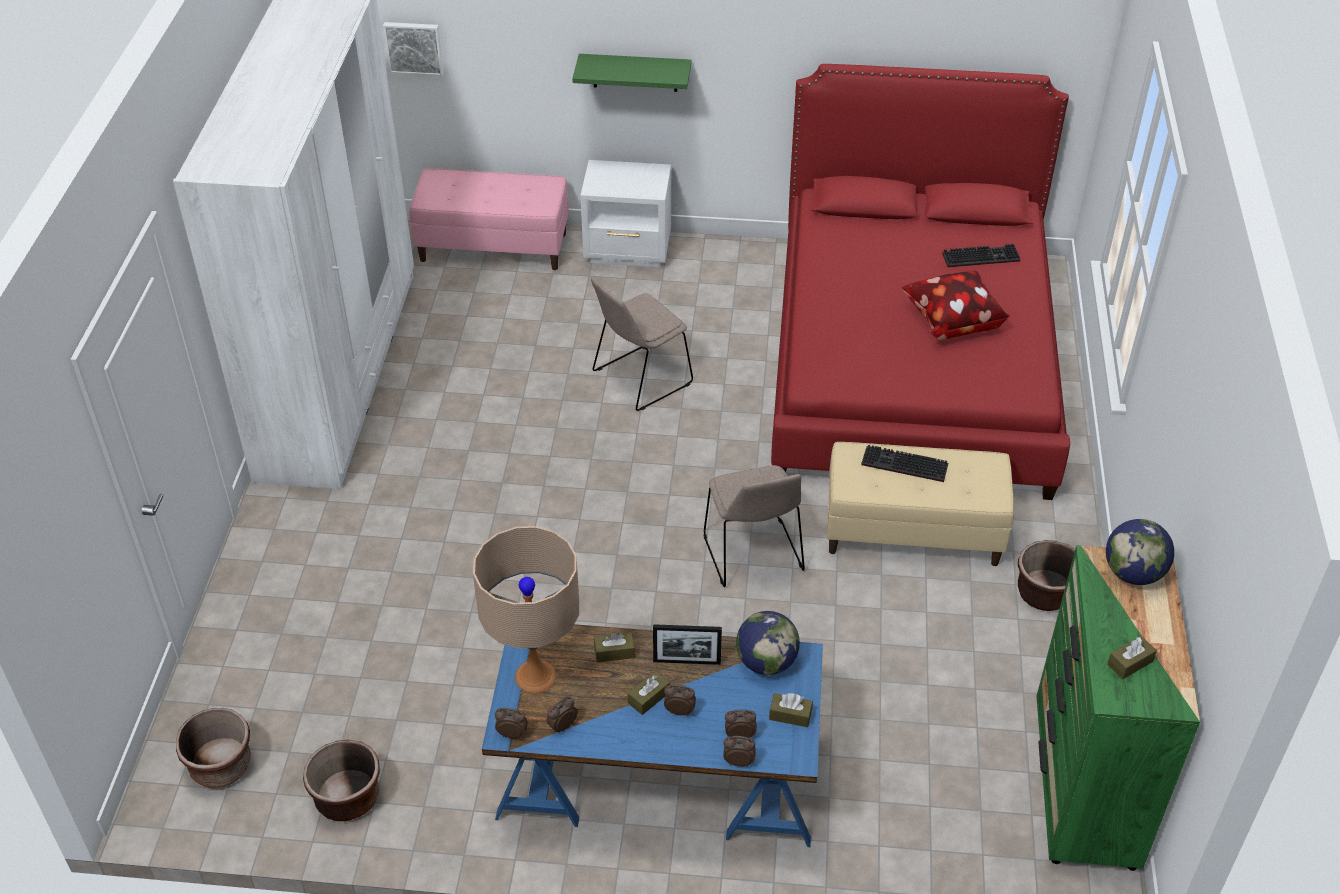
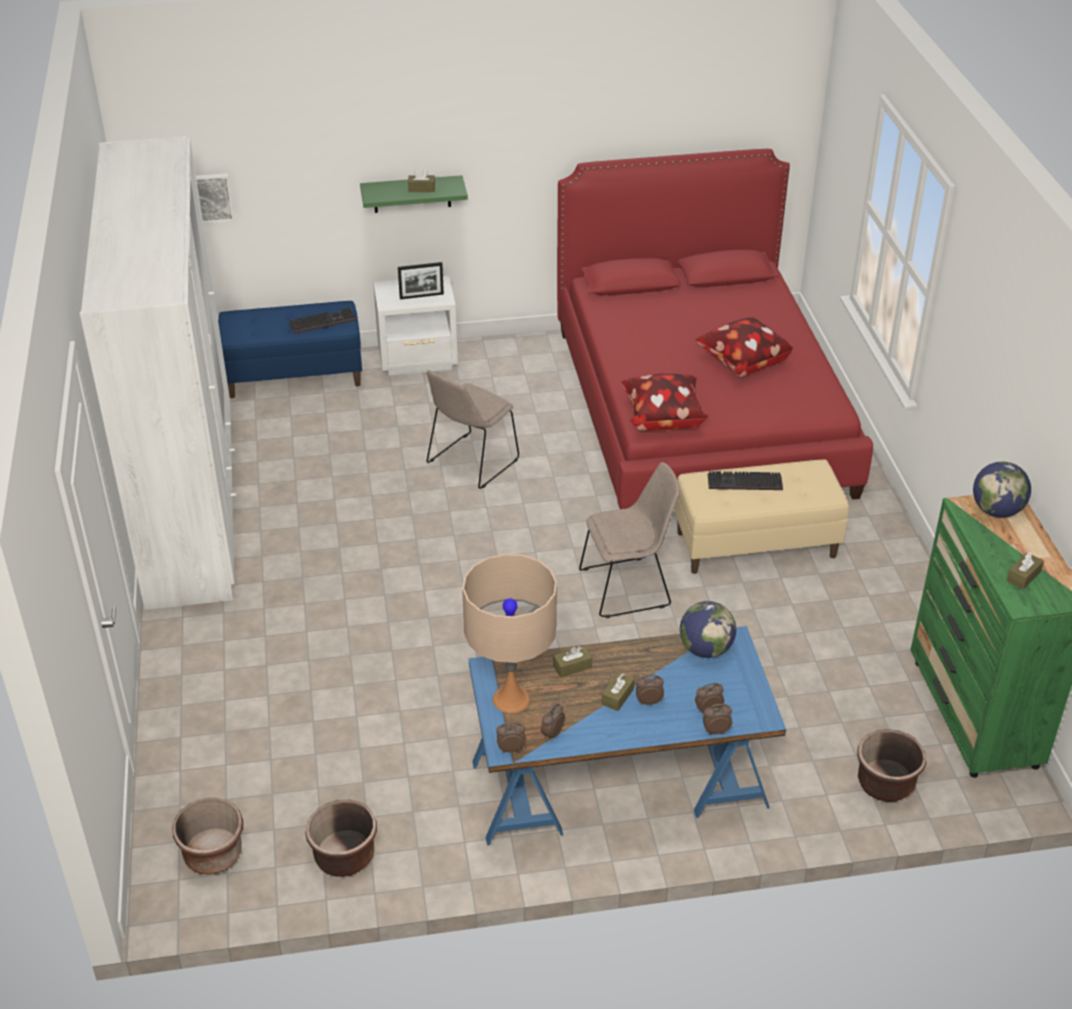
camera: 15 degrees left, 5 degrees down
pink bench [409,168,569,270] -> blue bench [218,301,362,398]
picture frame [653,624,722,665] -> picture frame moved to [398,262,444,299]
beige chair [704,465,805,587] -> beige chair turned 75 degrees counterclockwise [579,462,680,618]
brown tissue box [769,693,813,727] -> brown tissue box moved to [408,168,435,192]
keyboard [942,244,1020,267] -> keyboard moved to [289,307,356,334]
brown planter [1018,540,1075,611] -> brown planter moved to [857,729,926,802]
none -> pillow [621,374,709,431]

